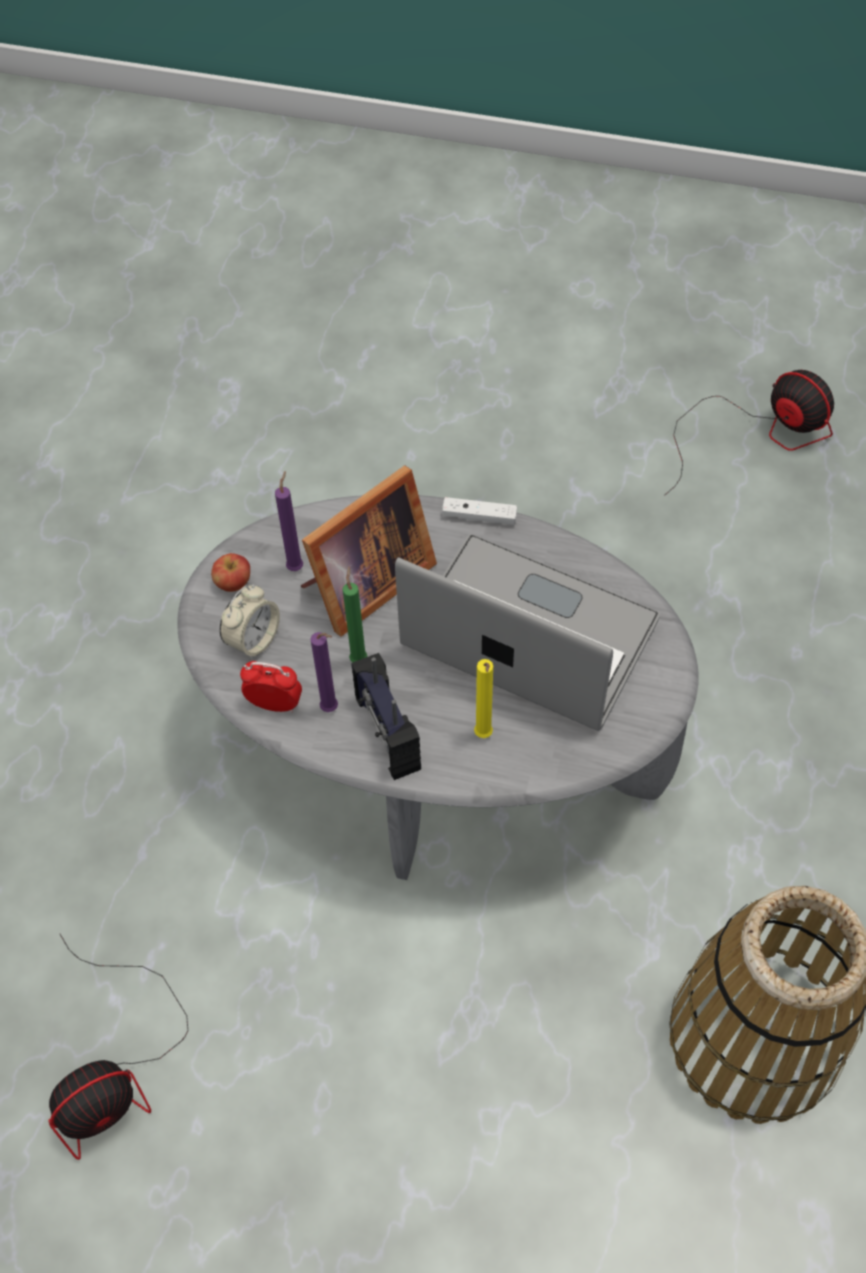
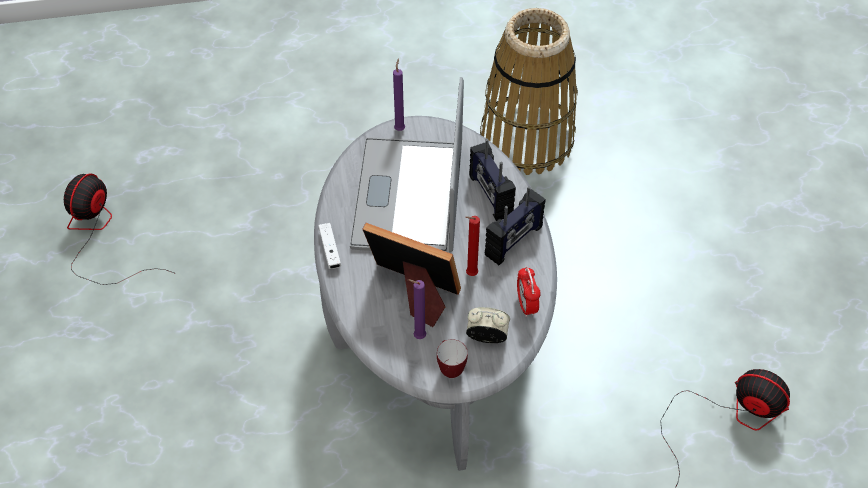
camera: 115 degrees left, 5 degrees down
apple [211,553,250,592] -> mug [437,339,468,378]
purple candle [311,632,338,712] -> purple candle moved to [393,58,405,131]
green candle [343,567,367,663] -> red candle [465,216,480,276]
yellow candle [474,659,493,738] -> radio [469,139,516,221]

